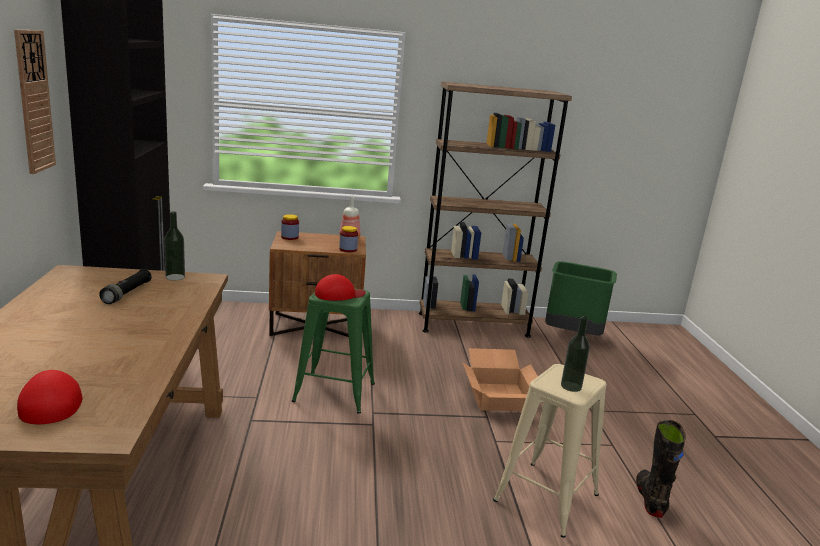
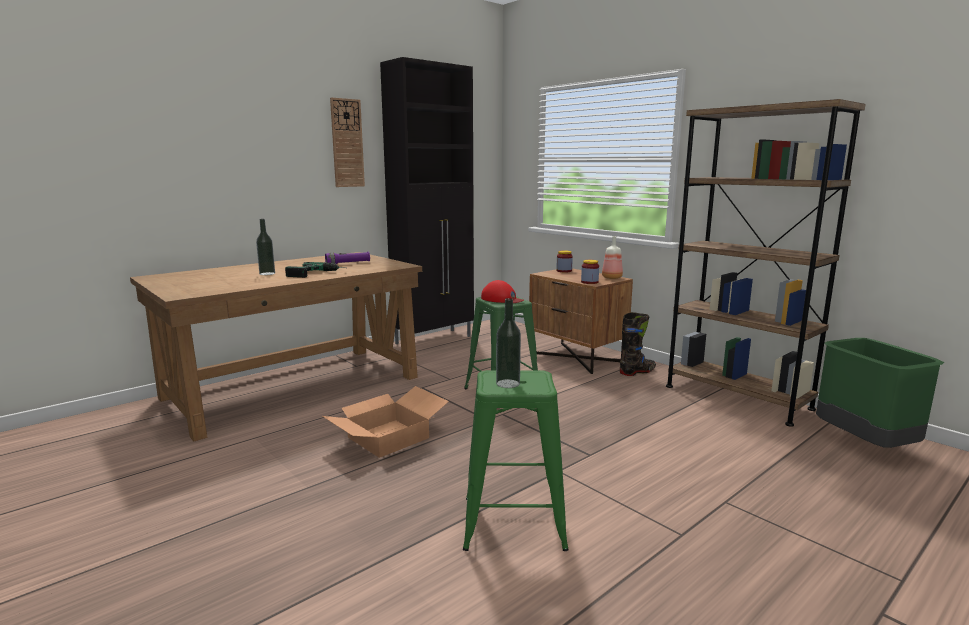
camera: 55 degrees right, 5 degrees down
red cap [17,370,82,424] -> none
black flashlight [99,269,152,304] -> purple flashlight [325,252,370,264]
bottle [164,212,185,281] -> bottle moved to [256,219,275,275]
cardboard box [462,348,538,411] -> cardboard box moved to [322,386,449,458]
beige stool [493,364,606,538] -> green stool [463,370,569,551]
black boot [636,420,686,518] -> black boot moved to [620,312,656,376]
none -> power drill [285,262,346,278]

